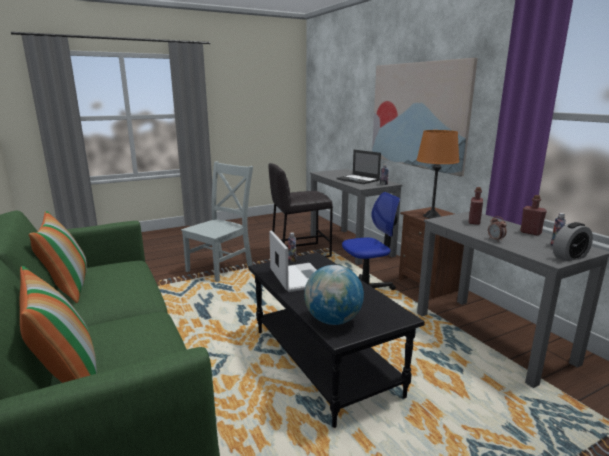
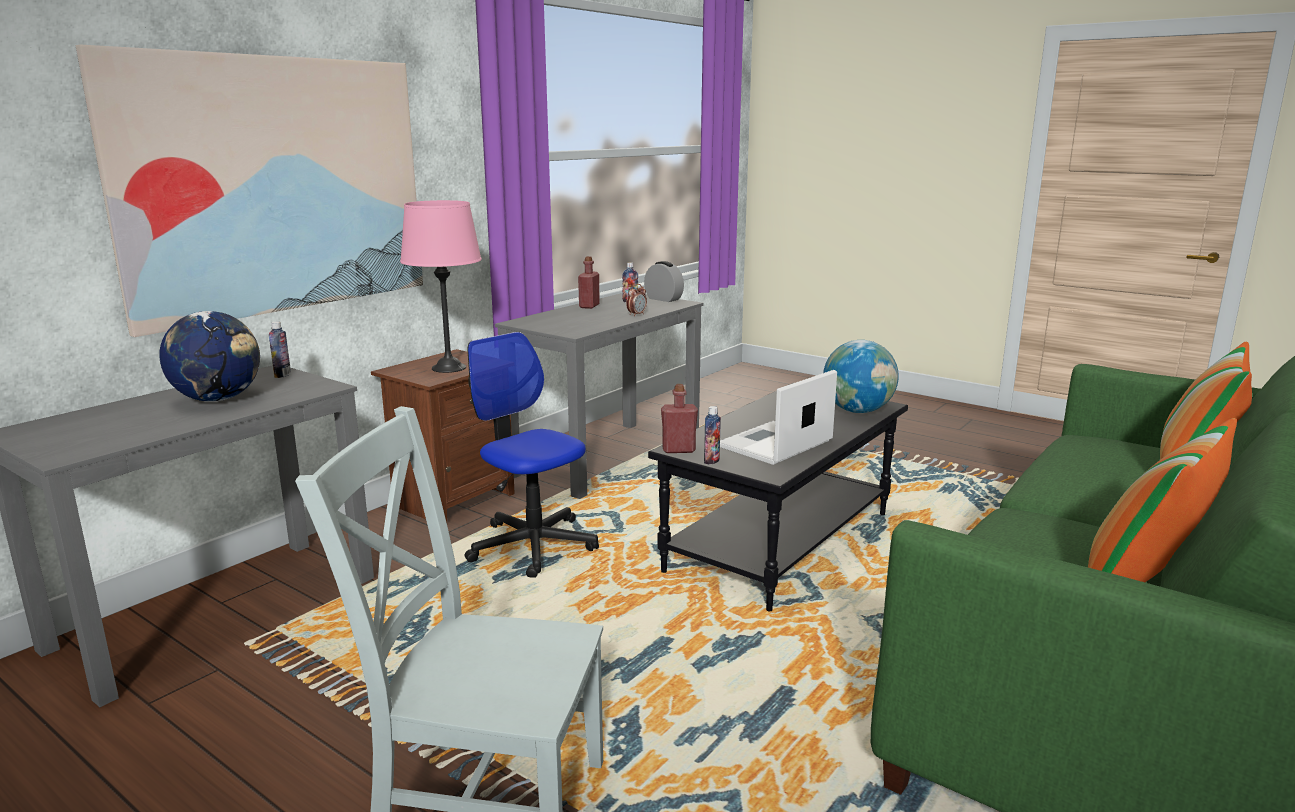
camera: 115 degrees left, 0 degrees up
grey stool [269,163,333,257] -> none
laptop [337,150,381,184] -> globe [159,311,260,402]
orange table lamp [417,130,459,219] -> pink table lamp [400,200,482,373]
red bottle [469,187,483,225] -> red bottle moved to [661,384,698,453]

